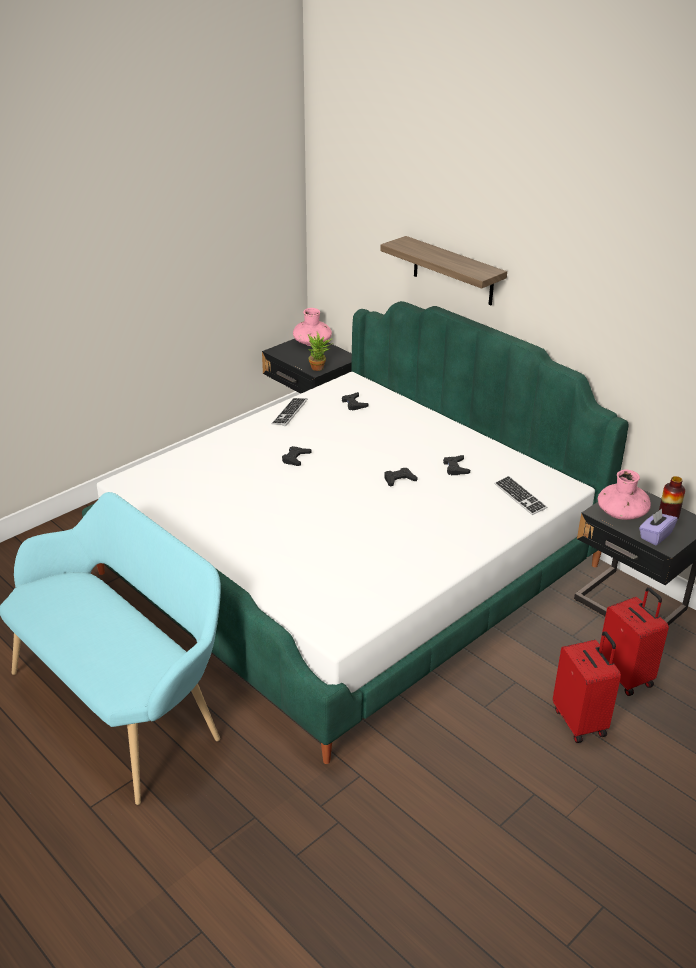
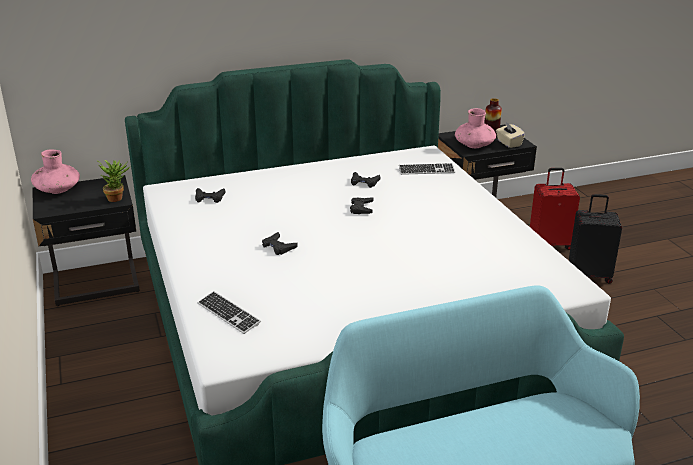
camera: 65 degrees left, 5 degrees down
keyboard [271,398,308,426] -> keyboard moved to [197,291,261,334]
shelf [380,236,507,305] -> none
red suitcase [553,631,621,743] -> black suitcase [569,194,622,284]
purple tissue box [639,509,678,545] -> beige tissue box [496,122,525,148]

